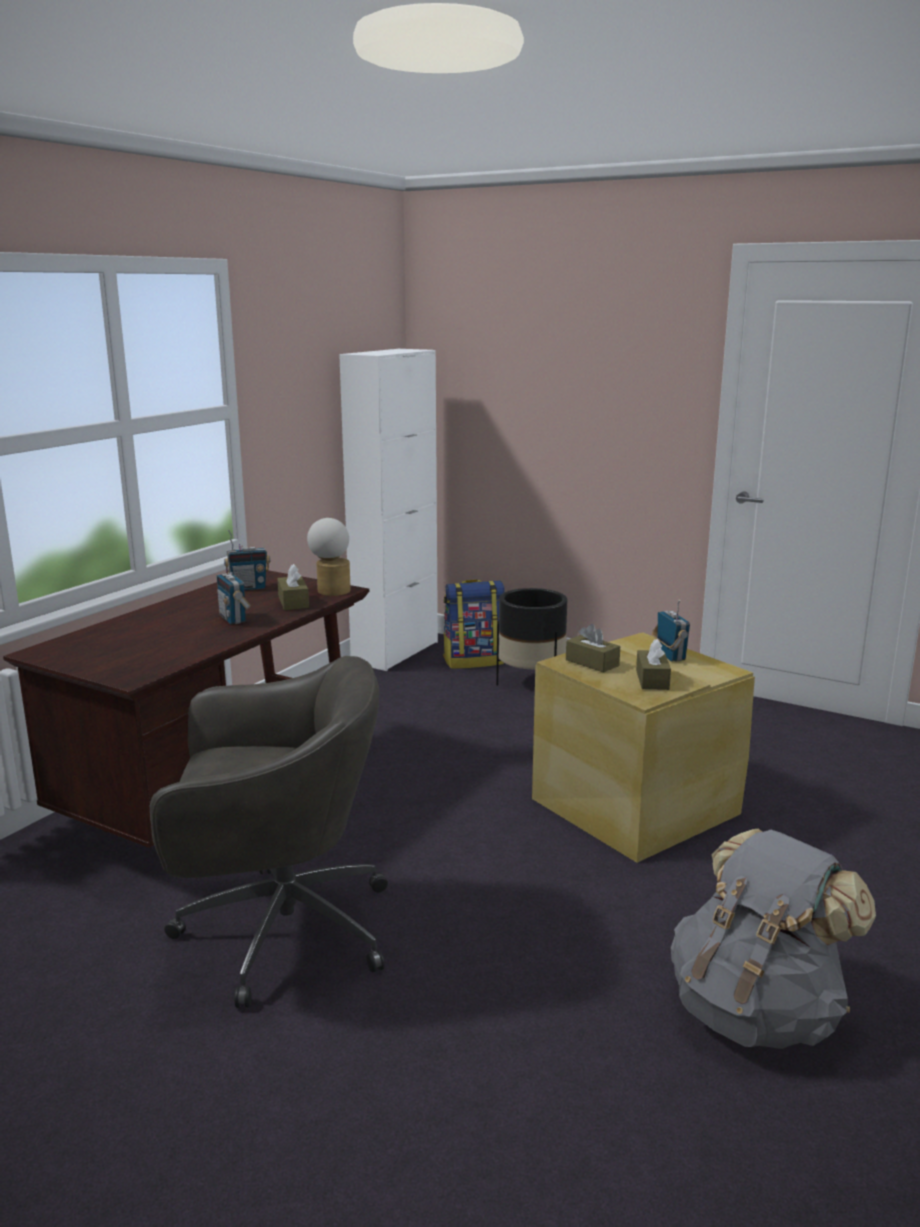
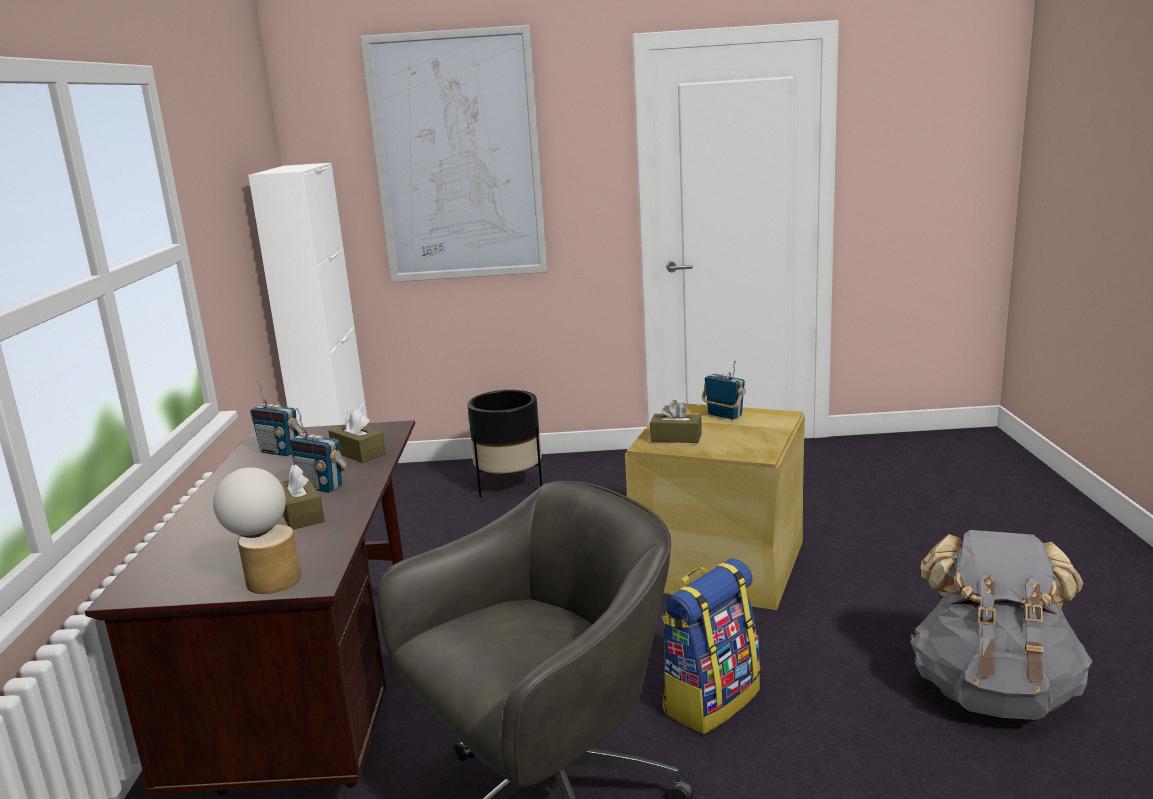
camera: 30 degrees left, 0 degrees up
radio [224,530,270,590] -> radio turned 75 degrees clockwise [250,381,303,456]
table lamp [307,518,351,596] -> table lamp moved to [213,467,301,594]
backpack [443,579,505,669] -> backpack moved to [661,559,760,734]
brown tissue box [636,639,671,690] -> brown tissue box moved to [280,464,325,530]
none -> picture [360,25,548,282]

